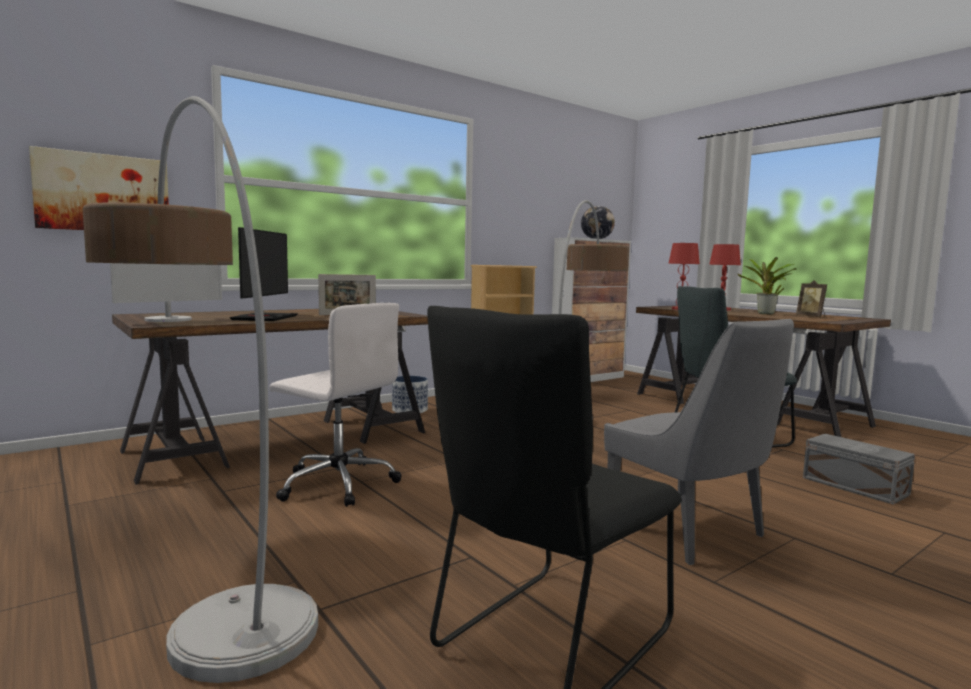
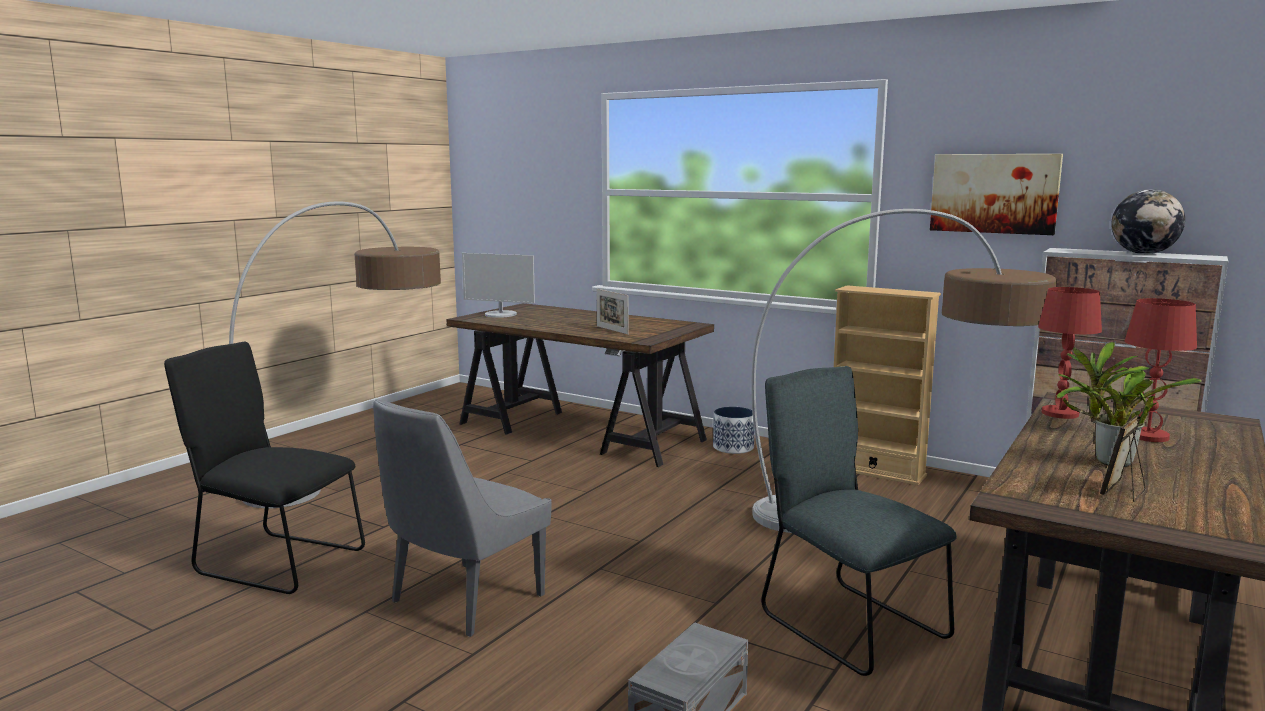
camera: 70 degrees right, 5 degrees up
picture [29,146,169,230] -> picture moved to [930,154,1063,235]
monitor [229,227,298,321] -> none
white office chair [269,303,402,507] -> none

